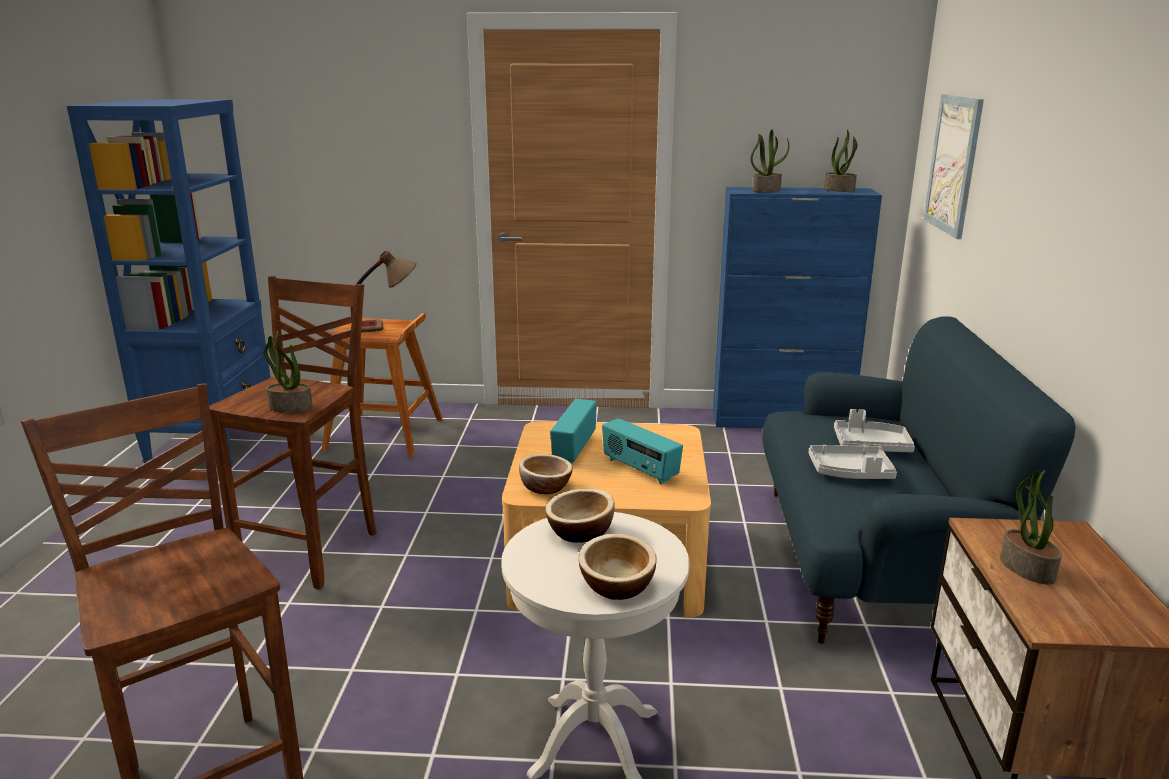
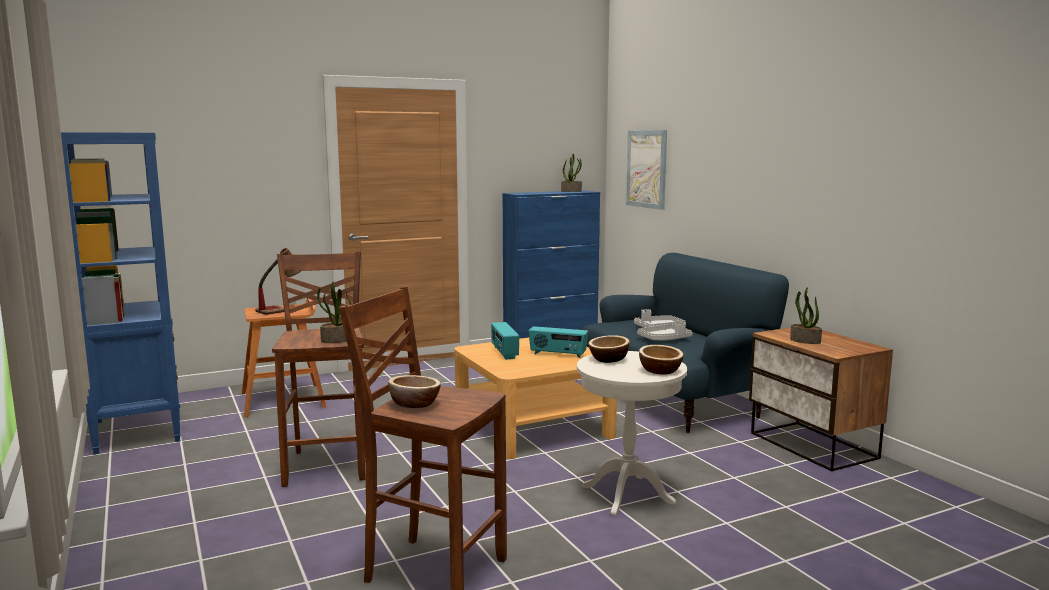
camera: 30 degrees left, 10 degrees down
bowl [519,454,573,494] -> bowl moved to [388,375,441,408]
potted plant [751,130,789,193] -> none

